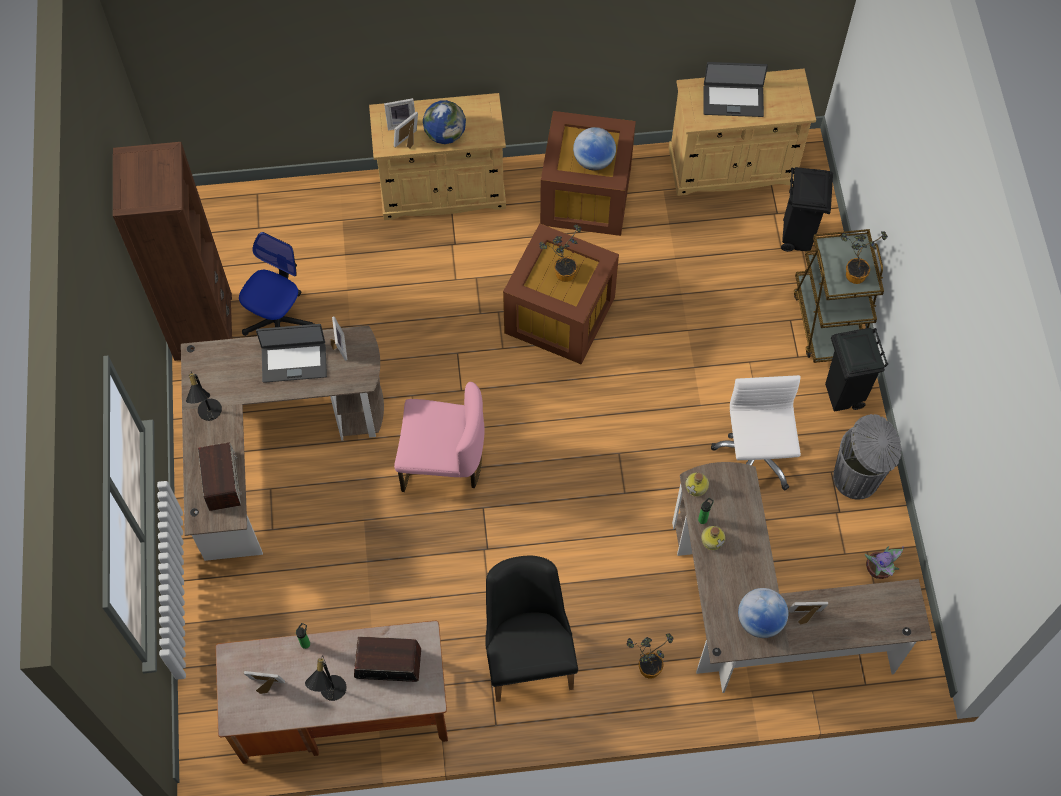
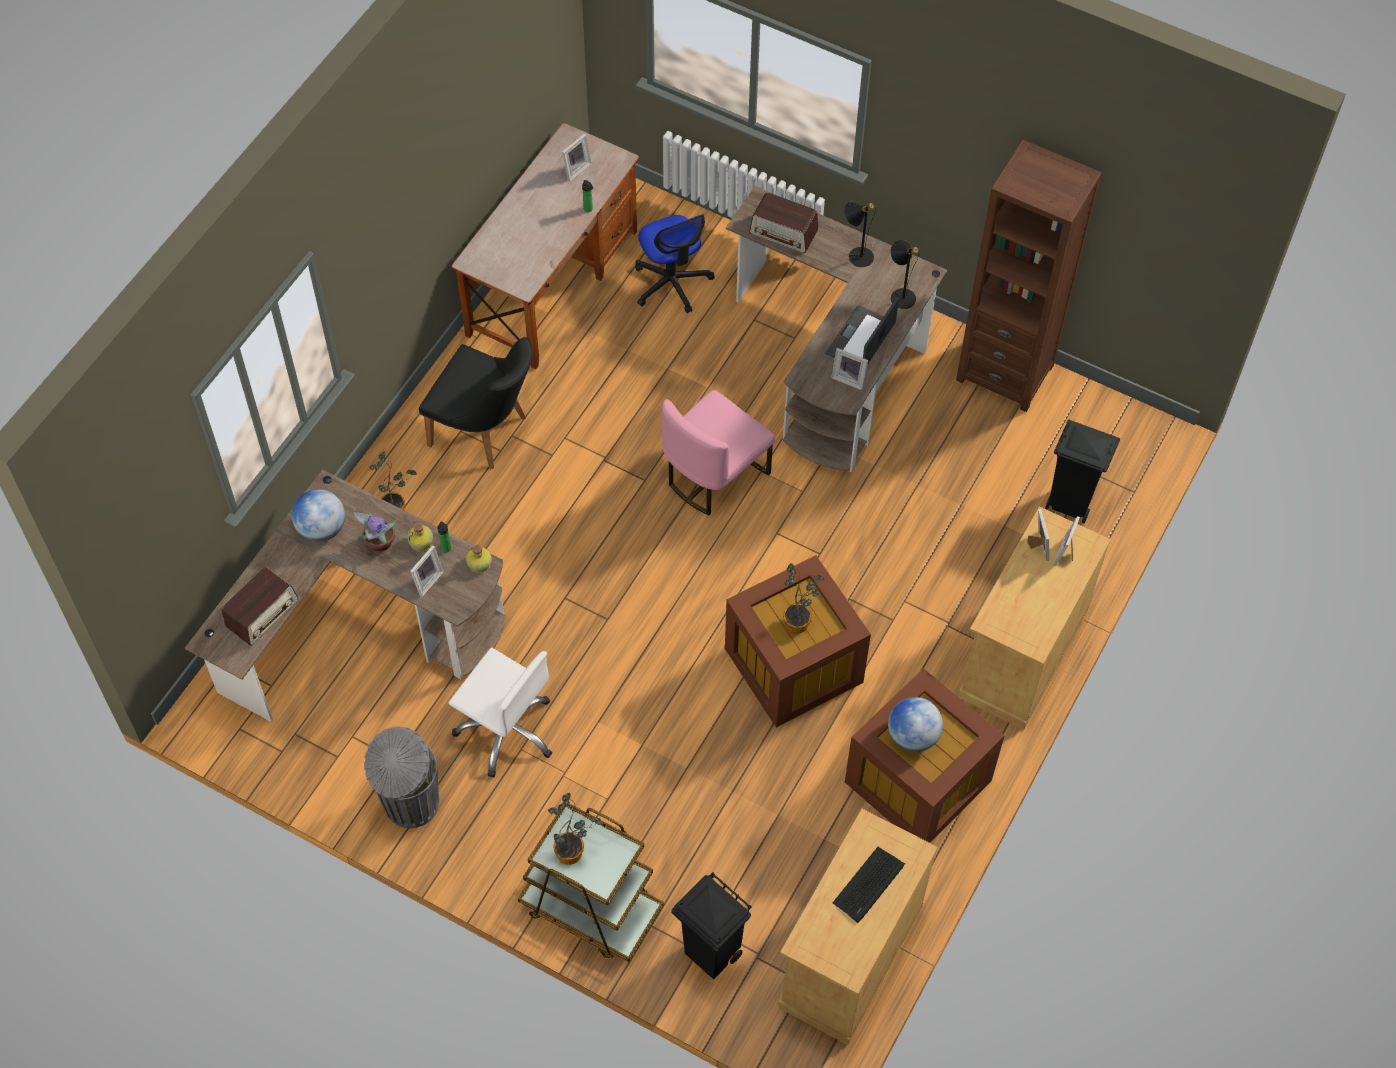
camera: 125 degrees right, 5 degrees down
office chair [239,232,314,336] -> office chair moved to [635,214,715,313]
black table lamp [305,656,347,701] -> black table lamp moved to [890,240,919,309]
radio [354,636,421,682] -> radio moved to [222,567,298,646]
globe [423,100,466,144] -> none
laptop [704,62,768,117] -> keyboard [833,847,905,923]
picture frame [788,602,828,625] -> picture frame moved to [410,545,444,597]
black trash can [825,328,888,411] -> black trash can moved to [1045,420,1120,523]
potted plant [865,546,904,579] -> potted plant moved to [353,509,397,551]

